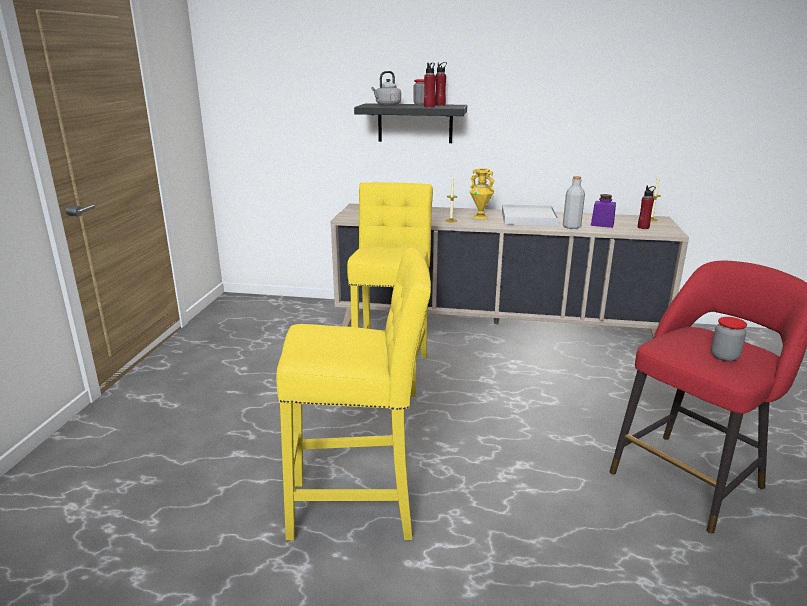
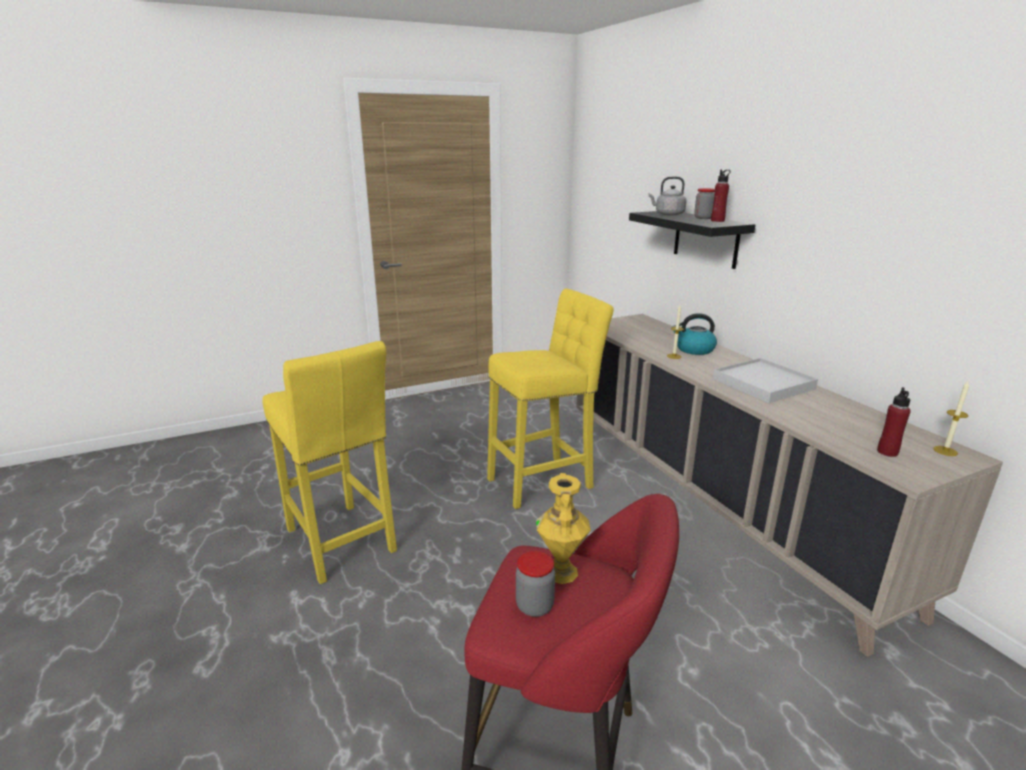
camera: 55 degrees right, 0 degrees up
red bottle [424,63,436,107] -> none
yellow vase [470,168,494,219] -> yellow vase moved to [536,473,591,584]
grey bottle [563,176,585,229] -> none
purple jar [591,194,616,228] -> none
none -> kettle [673,313,717,355]

